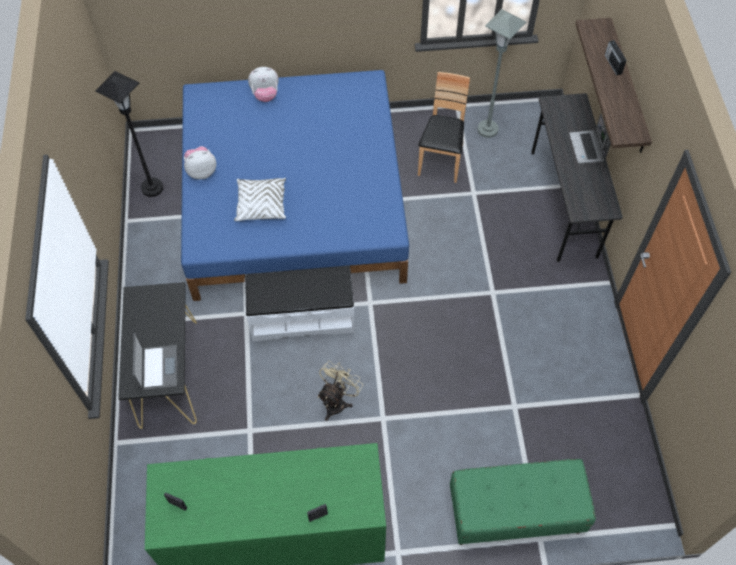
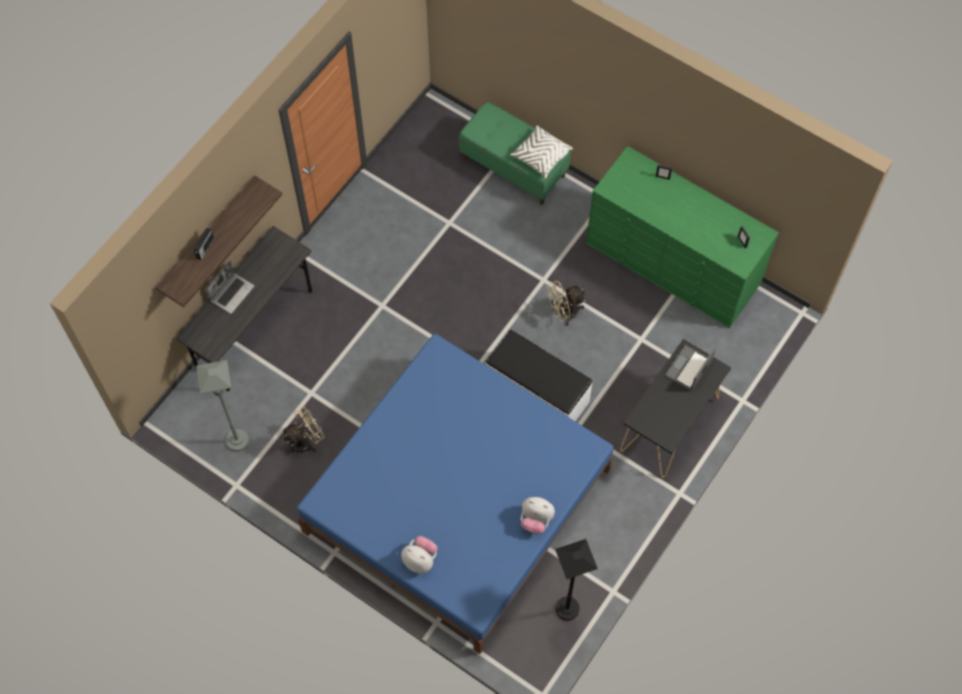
camera: 140 degrees left, 5 degrees up
white pillow [234,178,286,221] -> white pillow moved to [510,125,574,178]
brown chair [418,72,470,183] -> beige fan [282,405,325,454]

